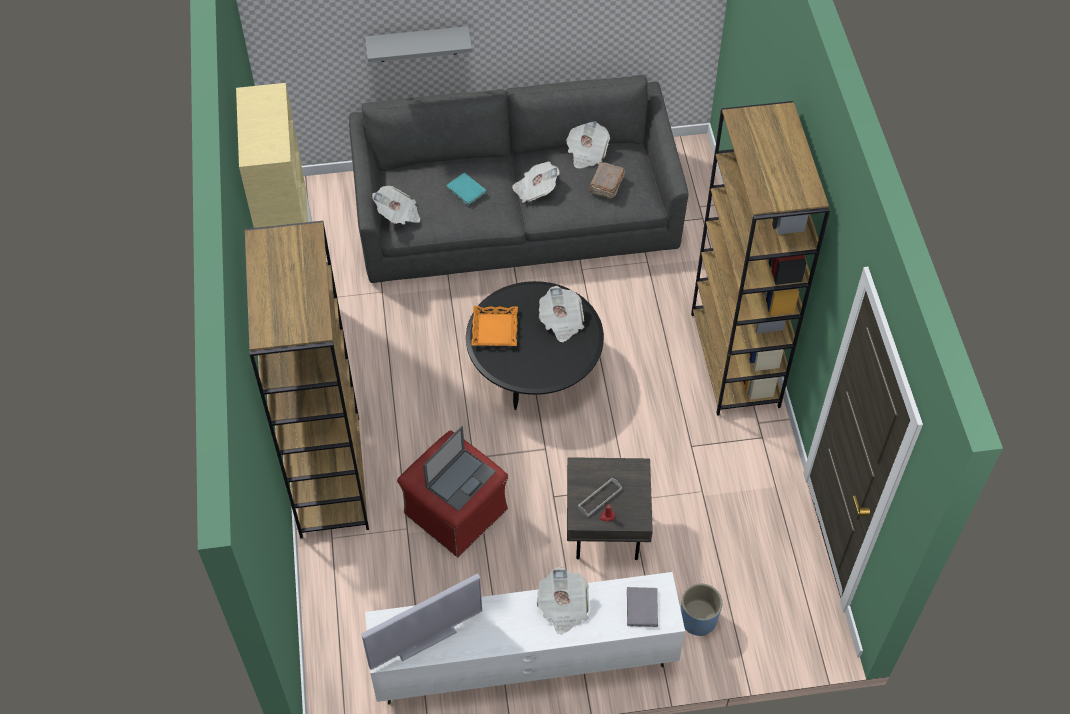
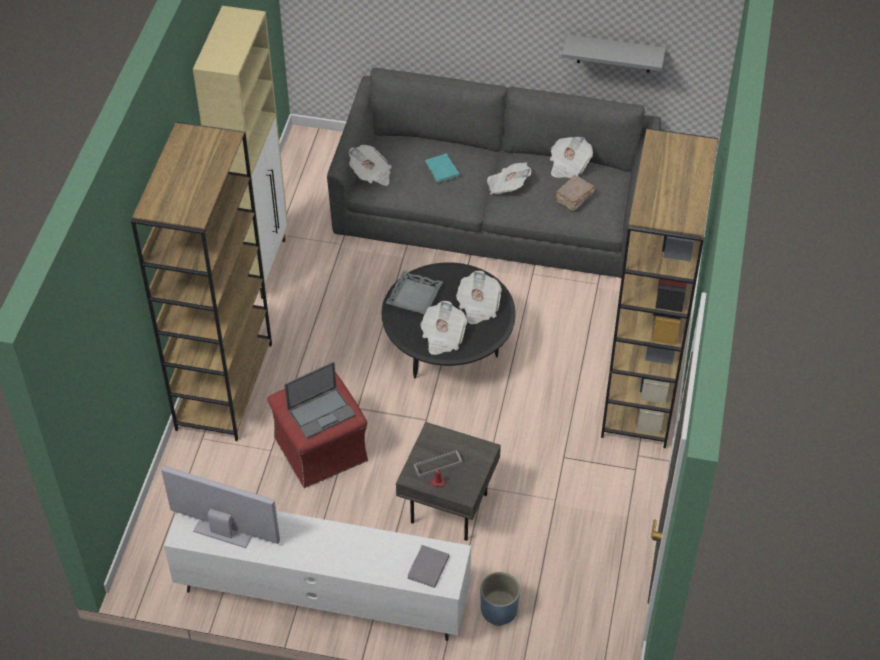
camera: 20 degrees right, 5 degrees down
television [361,574,482,670] -> television turned 150 degrees counterclockwise [161,466,280,548]
grey shelf [365,26,472,62] -> grey shelf moved to [562,34,666,73]
orange tray [471,306,518,346] -> grey tray [386,270,443,315]
newspaper [537,567,590,635] -> newspaper moved to [420,301,467,355]

